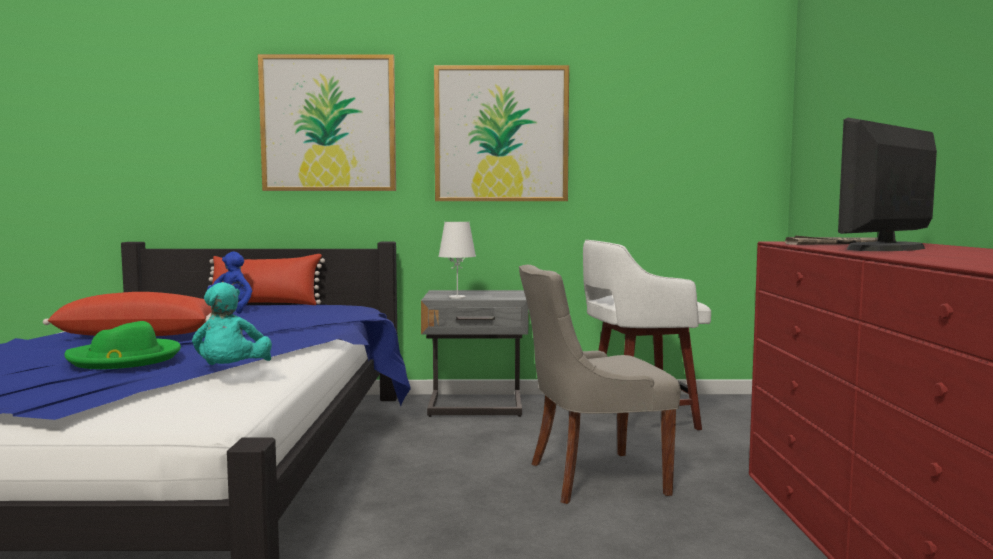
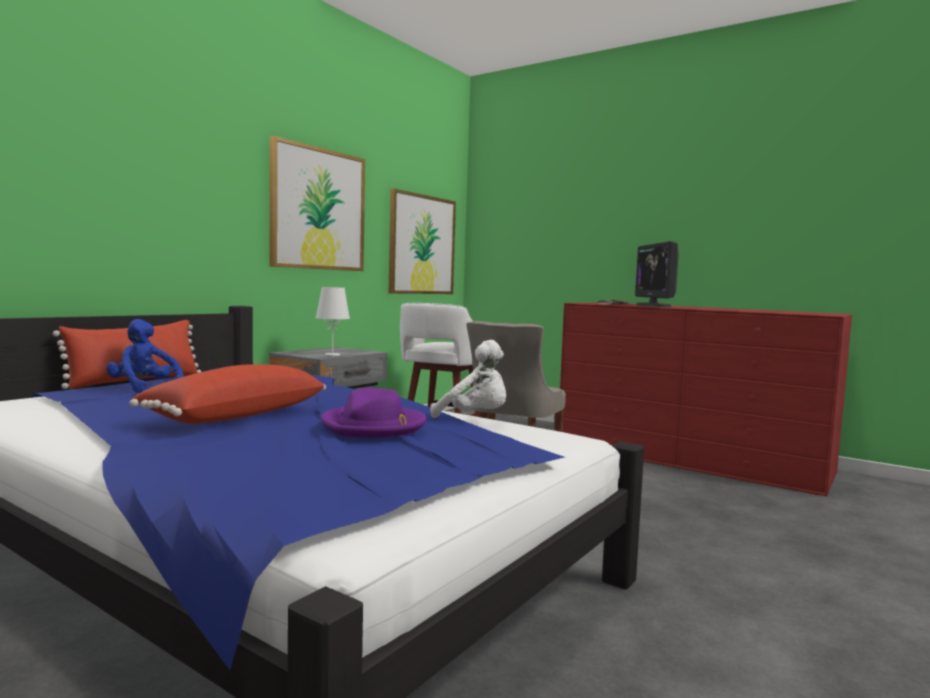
camera: 55 degrees left, 0 degrees up
green hat [64,321,181,369] -> purple hat [321,387,427,438]
turquoise plush toy [192,282,272,365] -> white plush toy [430,340,506,418]
picture [258,54,396,191] -> picture moved to [389,188,456,294]

